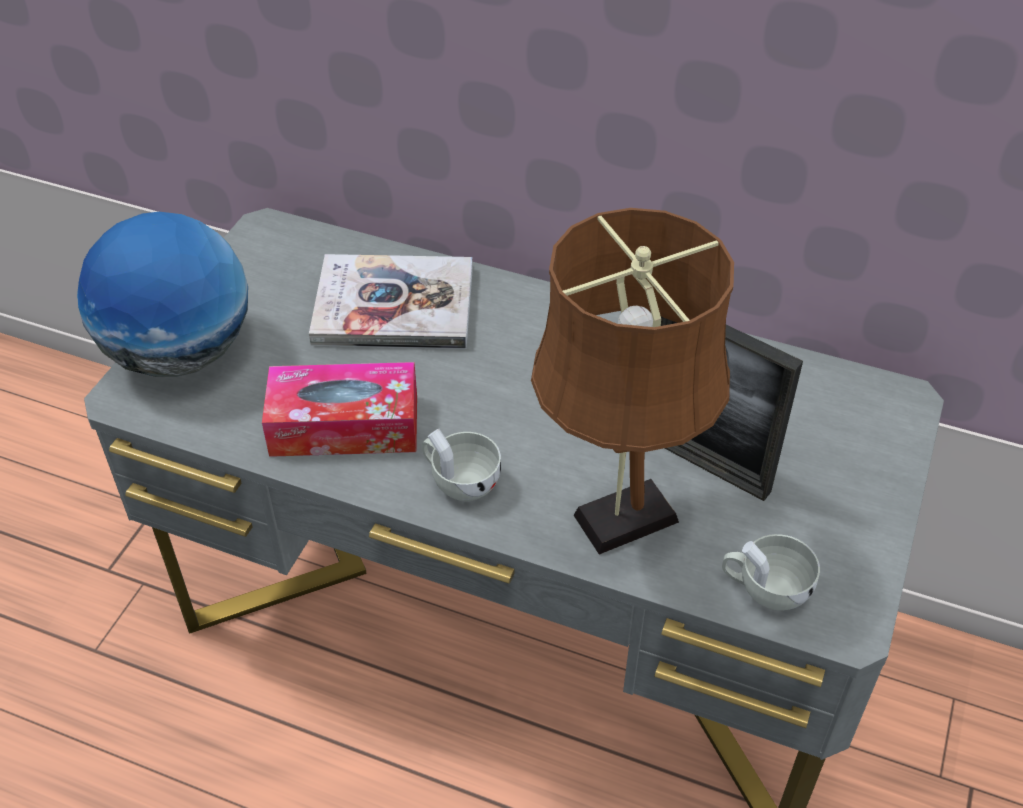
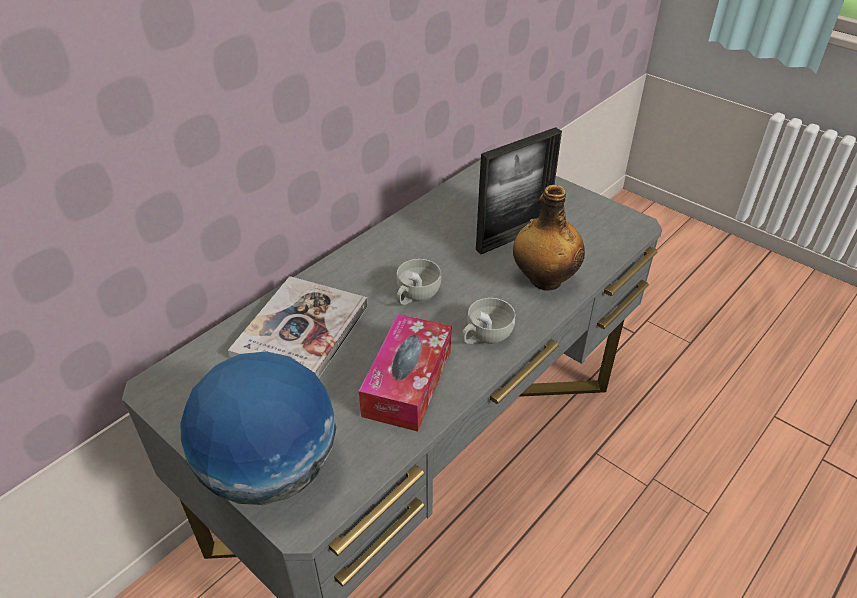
camera: 70 degrees left, 5 degrees down
brown table lamp [531,208,734,554] -> bottle [513,185,585,291]
white cup [722,534,820,611] -> white cup moved to [397,259,441,305]

